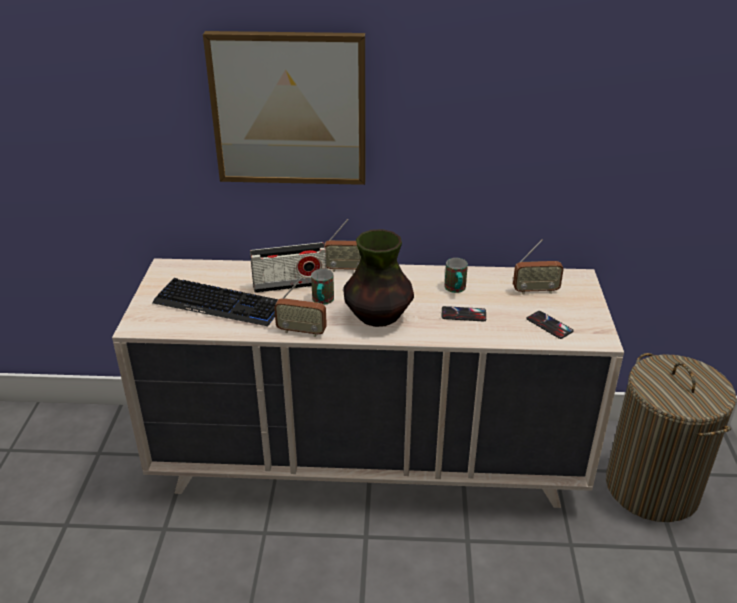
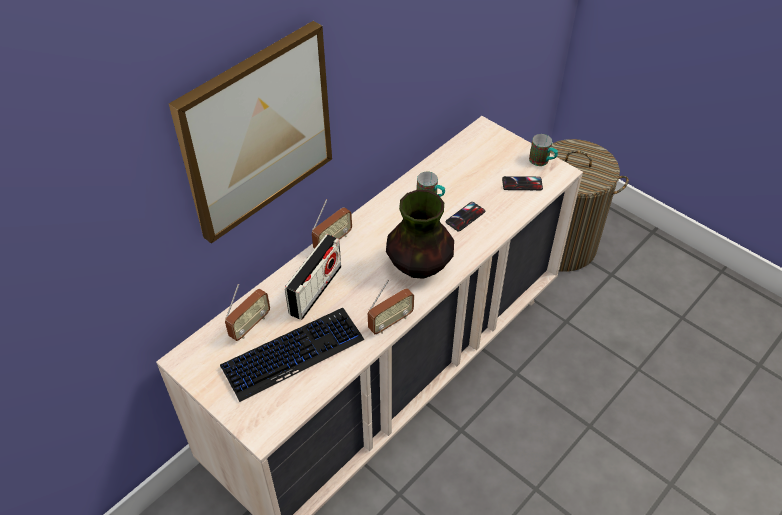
camera: 50 degrees left, 15 degrees up
mug [311,269,334,305] -> mug moved to [529,134,558,166]
radio [513,239,564,295] -> radio moved to [225,284,270,341]

